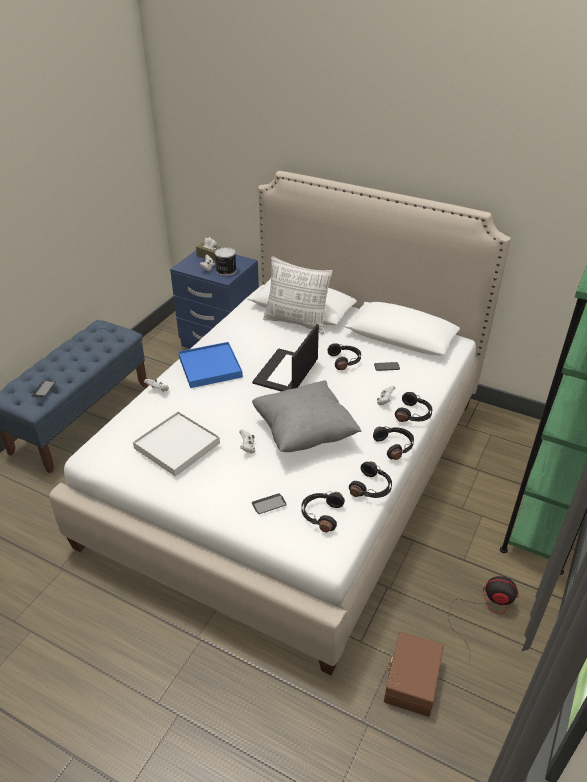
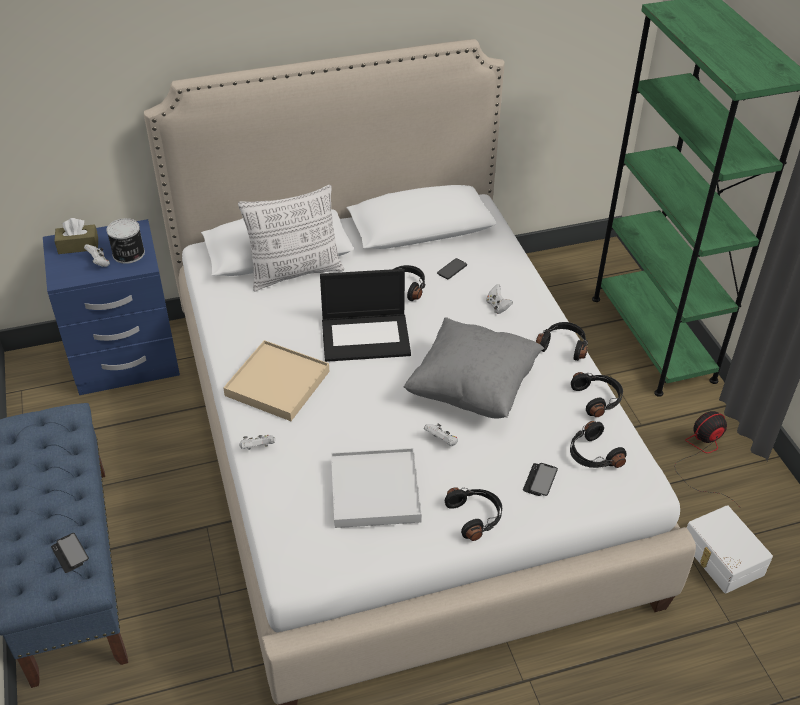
camera: 45 degrees left, 5 degrees up
blue tray [178,342,243,388] -> beige tray [223,340,329,421]
laptop [252,324,319,392] -> laptop turned 75 degrees counterclockwise [320,269,411,362]
brown storage box [384,632,444,717] -> white storage box [687,505,773,593]
black headphones [395,392,433,422] -> black headphones moved to [445,487,502,541]

